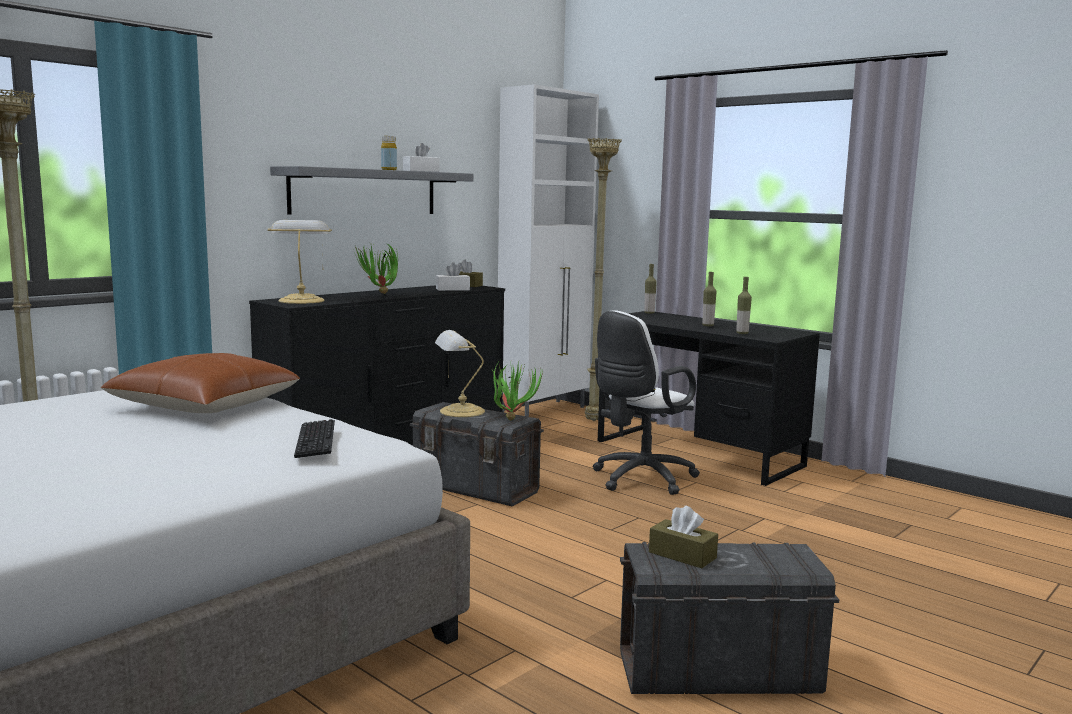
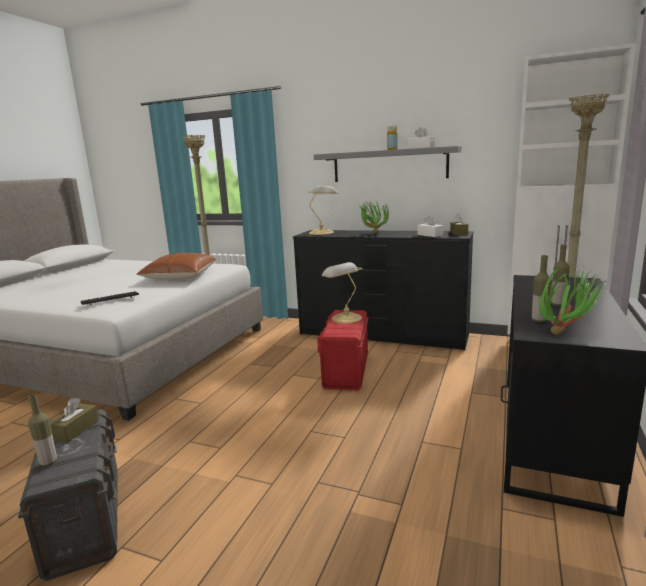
camera: 70 degrees right, 5 degrees up
grey storage box [410,402,544,507] -> red storage box [317,310,369,390]
potted plant [492,360,543,421] -> potted plant moved to [538,261,608,335]
white office chair [593,310,700,495] -> none
bottle [644,264,657,314] -> bottle moved to [28,394,57,467]

